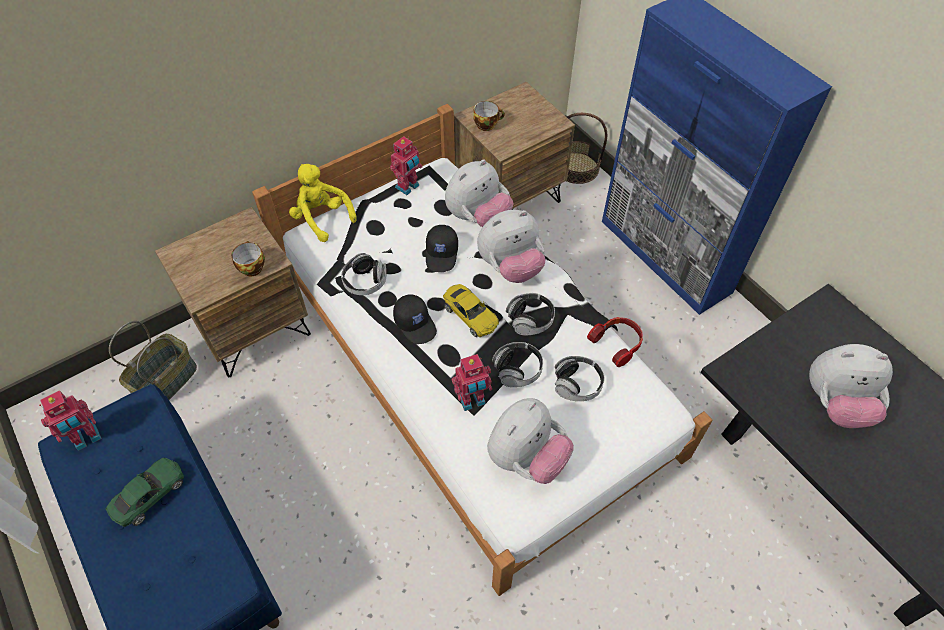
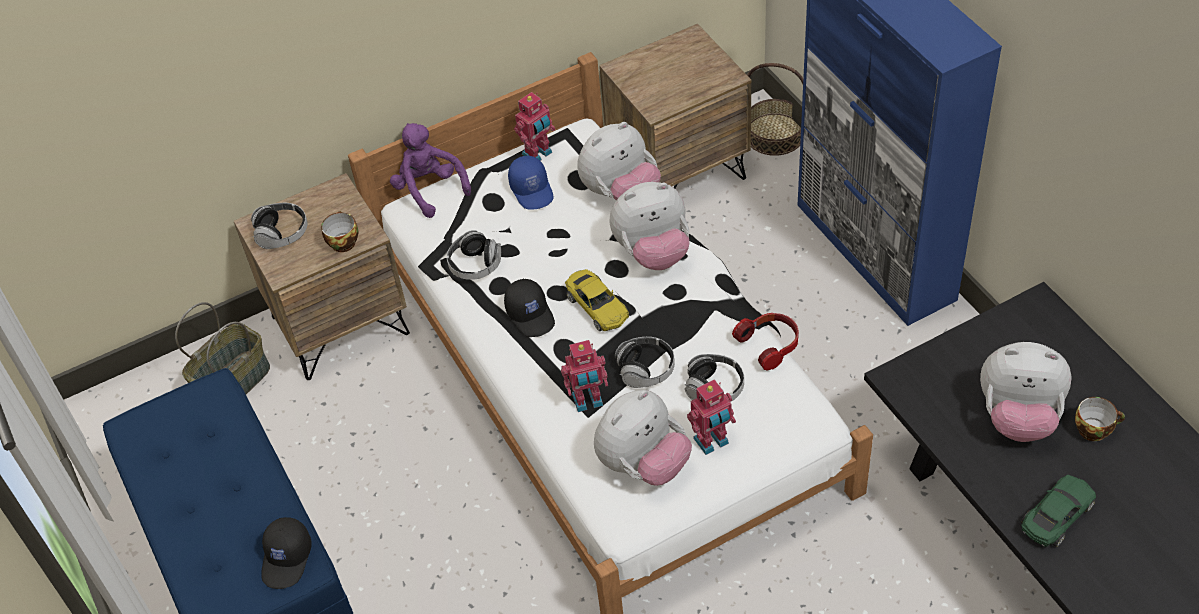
camera: 10 degrees right, 5 degrees down
toy robot [39,390,102,451] -> toy robot moved to [687,379,736,455]
green toy car [106,458,184,527] -> green toy car moved to [1021,475,1096,547]
yellow plush toy [289,164,357,242] -> purple plush toy [390,123,471,218]
black cap [426,225,458,272] -> black cap moved to [261,517,312,589]
cup [473,101,505,131] -> cup moved to [1075,397,1125,441]
headphones [506,293,555,336] -> headphones moved to [251,203,308,249]
none -> blue cap [508,155,553,210]

